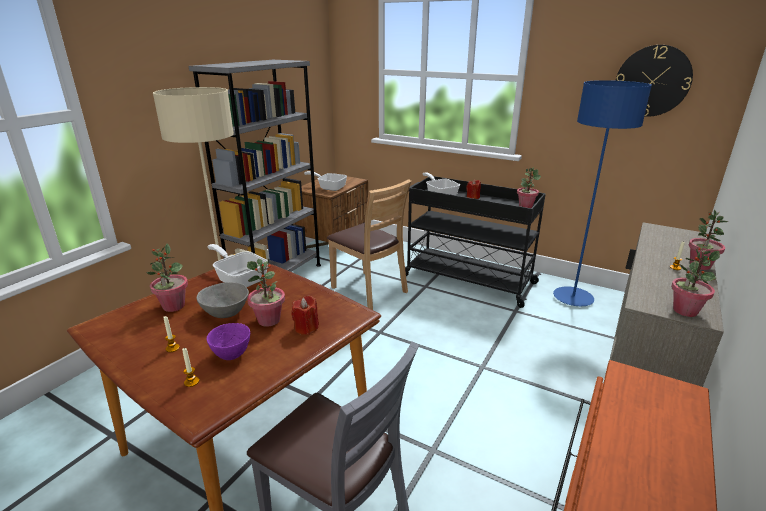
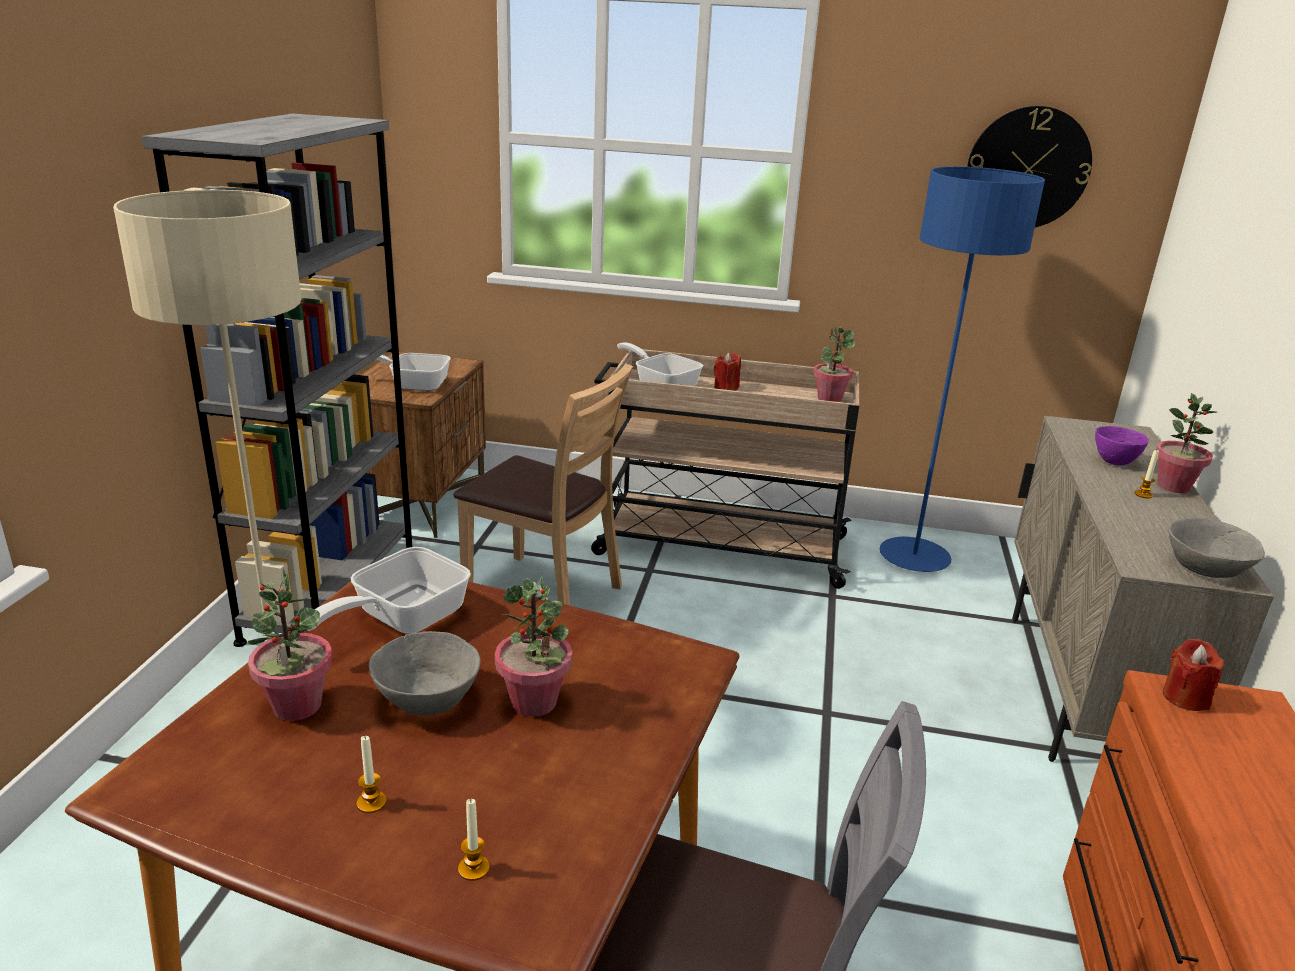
camera: 20 degrees left, 0 degrees up
frying pan [207,244,268,287] -> frying pan turned 75 degrees counterclockwise [307,547,471,634]
purple bowl [207,323,250,360] -> purple bowl moved to [1095,426,1149,465]
red candle [291,296,319,335] -> red candle moved to [1163,639,1224,711]
black cart [405,176,546,308] -> beige cart [591,349,859,589]
potted plant [671,247,720,317] -> grey bowl [1169,517,1265,578]

